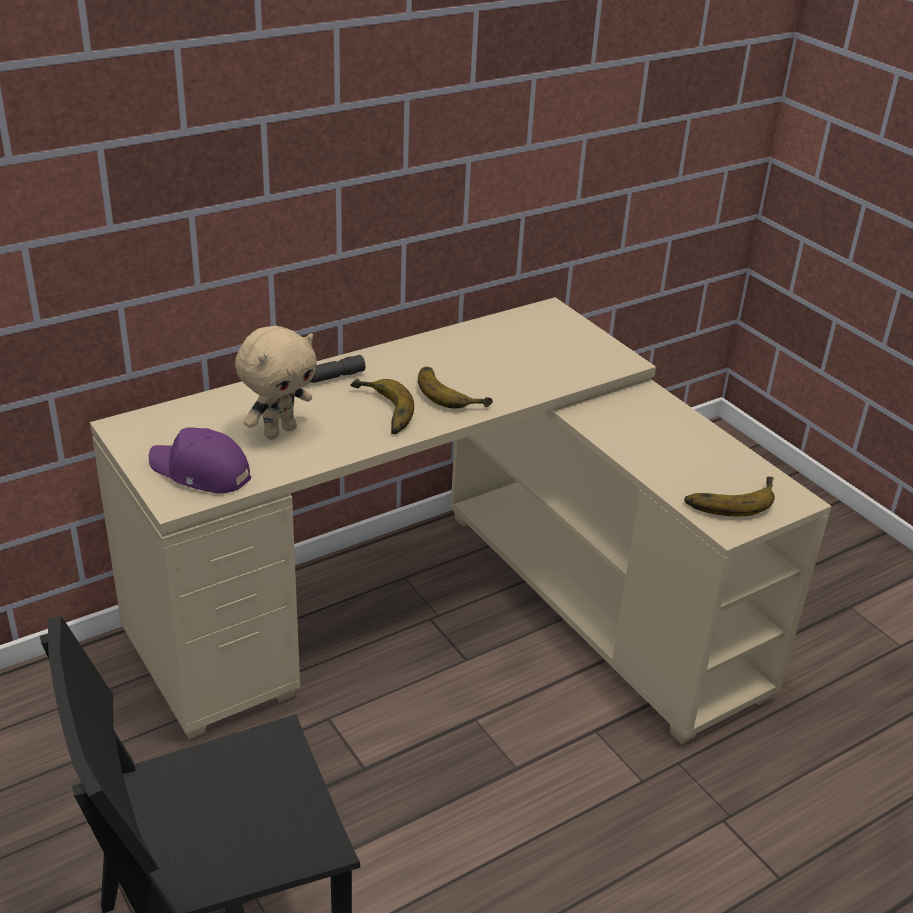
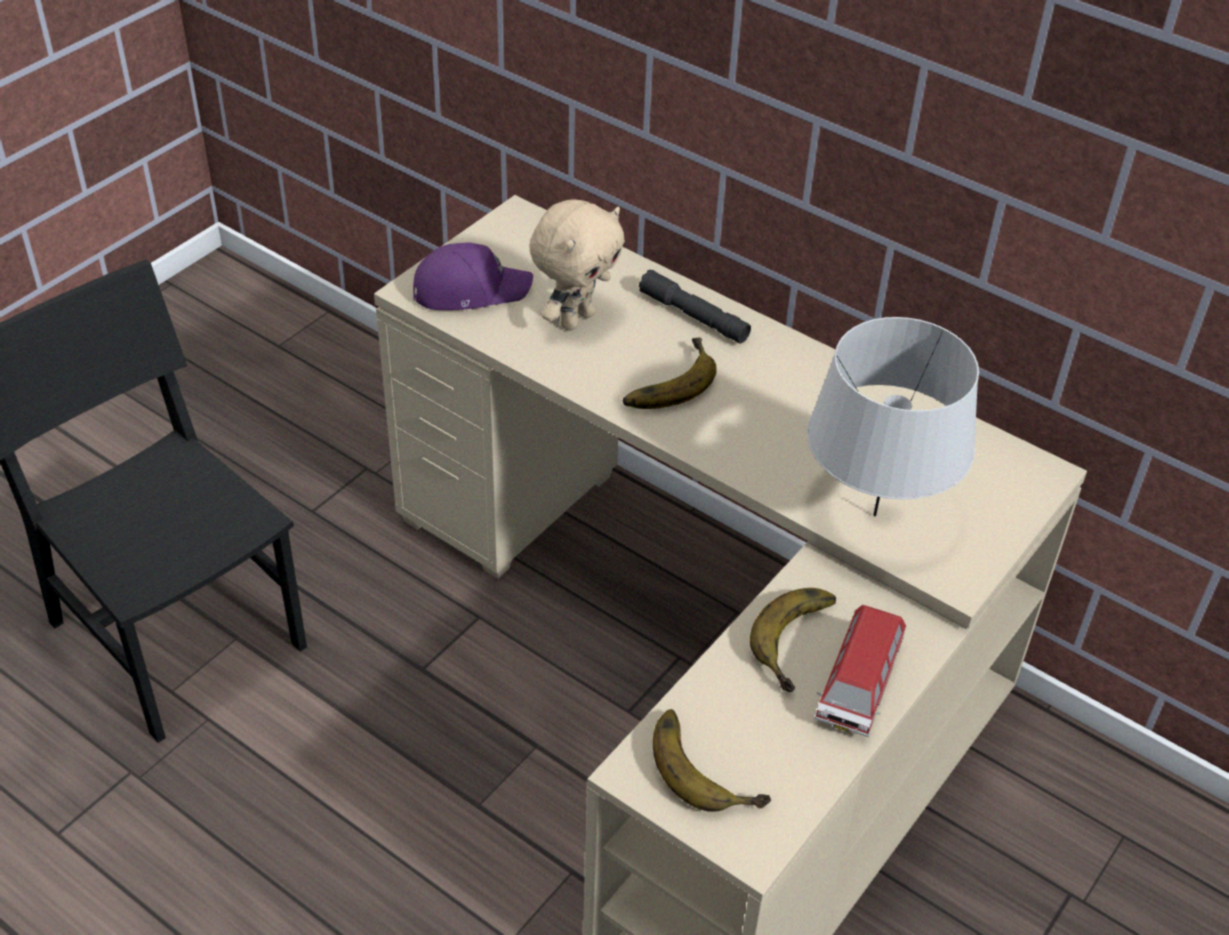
camera: 70 degrees right, 10 degrees up
purple cap [149,427,251,493] -> purple cap turned 75 degrees clockwise [413,242,533,310]
beige plush toy [235,326,317,440] -> beige plush toy turned 75 degrees counterclockwise [529,199,625,331]
banana [418,367,493,408] -> banana moved to [750,588,836,692]
none -> grey table lamp [807,317,979,516]
none -> toy car [814,605,906,737]

